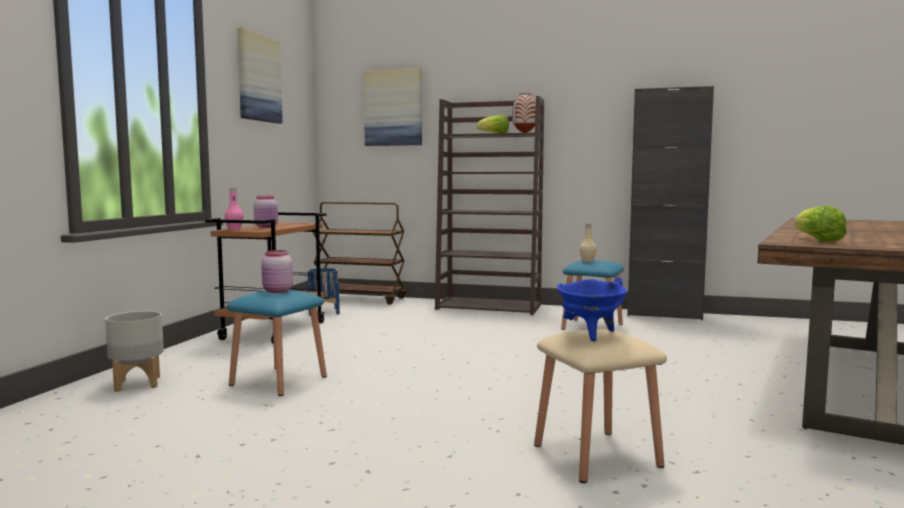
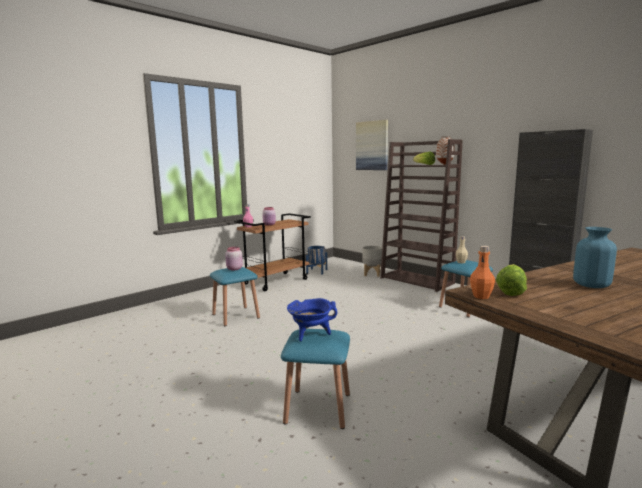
camera: 30 degrees right, 5 degrees up
grey planter [105,311,164,392] -> grey planter moved to [362,246,382,277]
picture [237,27,283,123] -> none
brown cart [313,202,406,305] -> none
beige stool [534,329,667,483] -> blue stool [281,329,350,429]
none -> orange bottle [470,246,495,299]
none -> blue vase [573,227,617,288]

